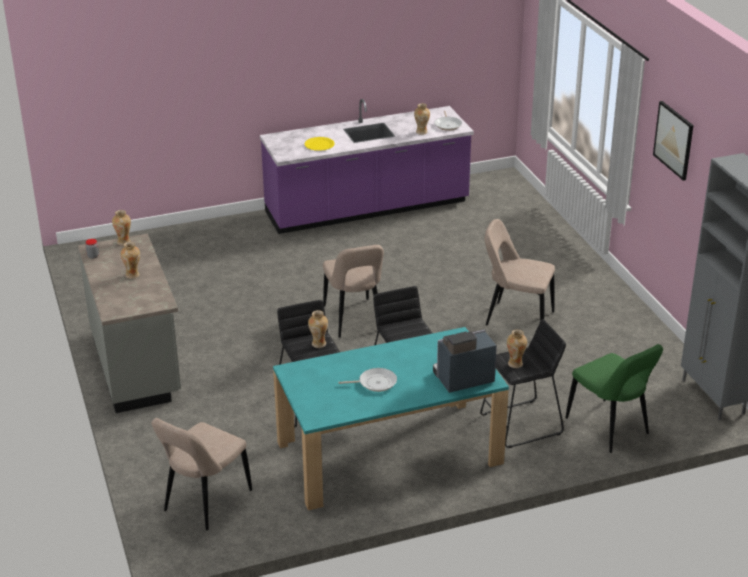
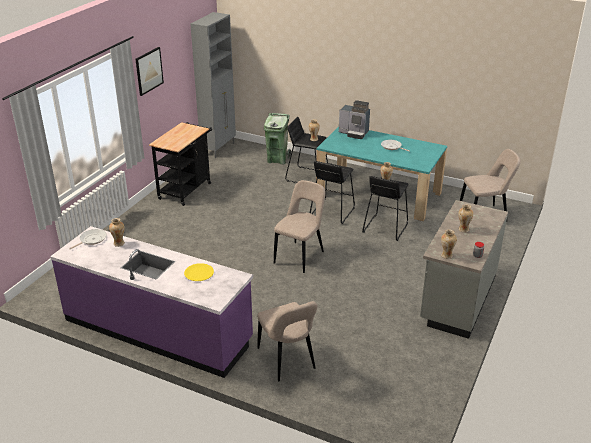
camera: 135 degrees left, 0 degrees up
beige chair [485,219,555,326] -> beige chair moved to [257,301,318,381]
green chair [565,344,663,453] -> green trash can [264,113,291,165]
none -> black cart [149,122,212,206]

